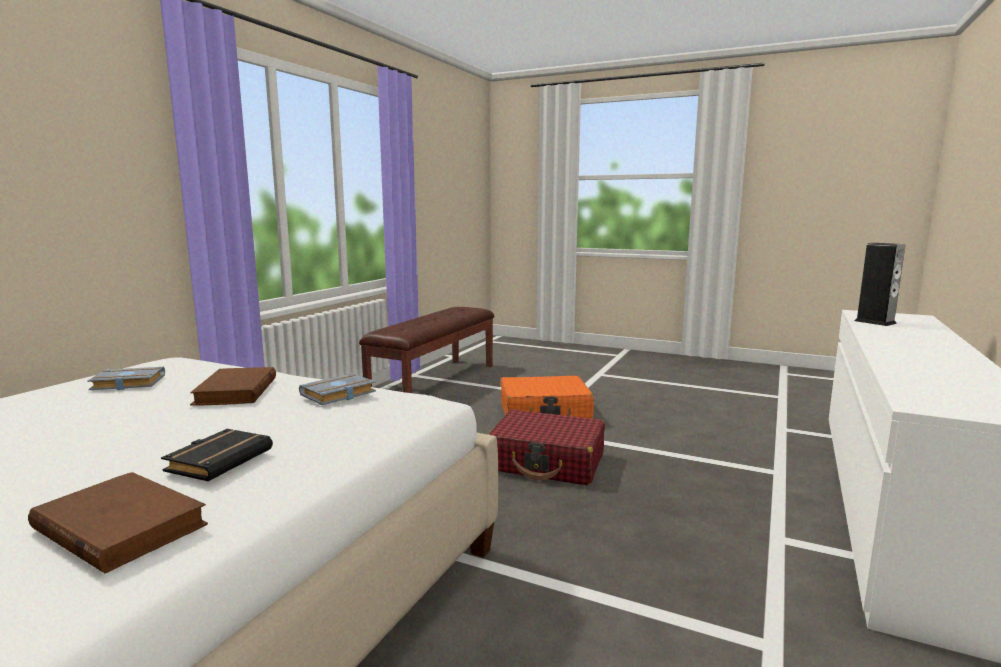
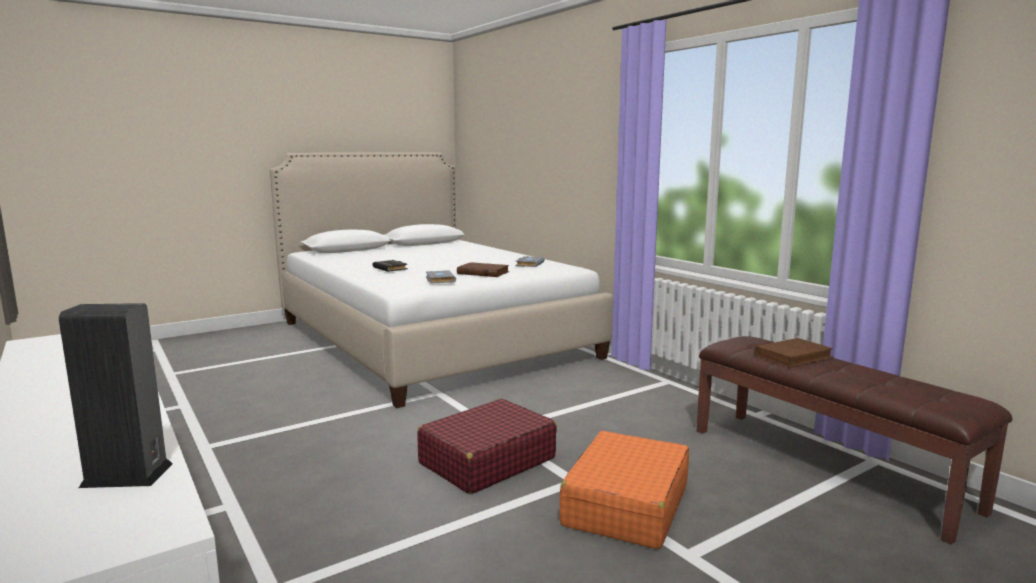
camera: 120 degrees right, 0 degrees up
brown book [28,472,208,574] -> brown book moved to [754,338,834,368]

